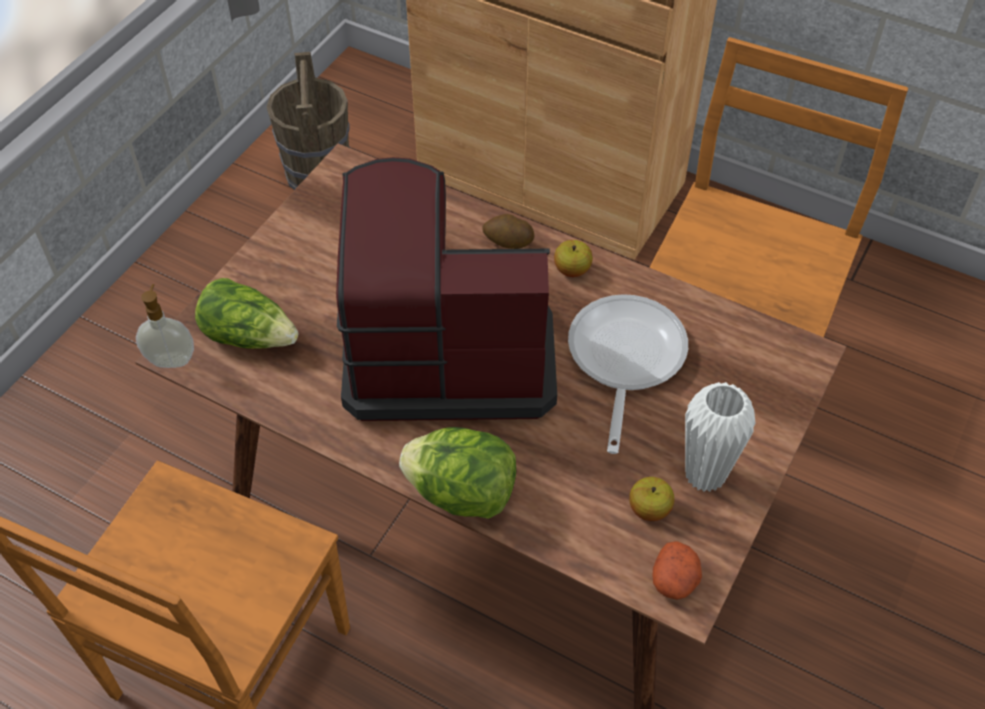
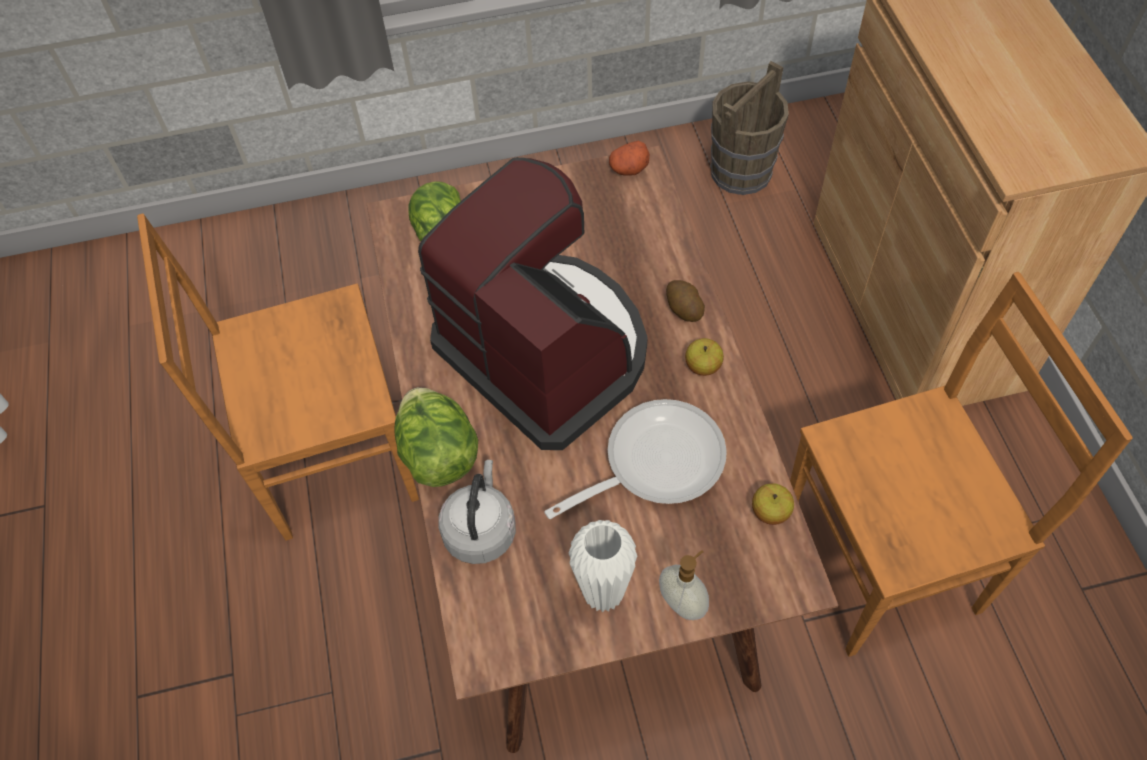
camera: 50 degrees right, 5 degrees up
soap dispenser [136,284,194,368] -> soap dispenser moved to [659,550,709,620]
apple [629,477,675,521] -> apple moved to [752,483,794,525]
potato [652,541,702,600] -> potato moved to [609,140,650,176]
none -> grey kettle [438,460,516,564]

